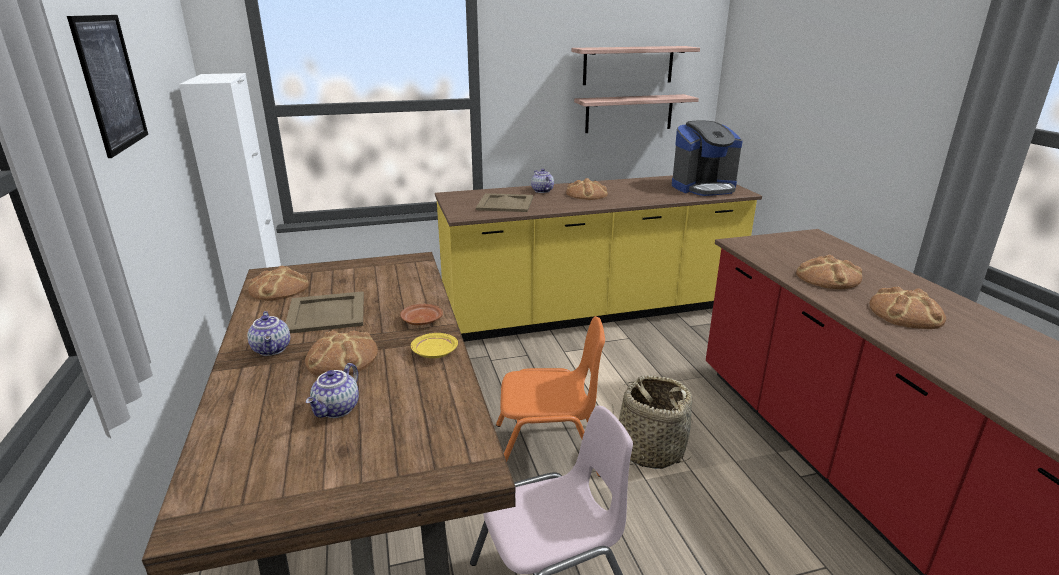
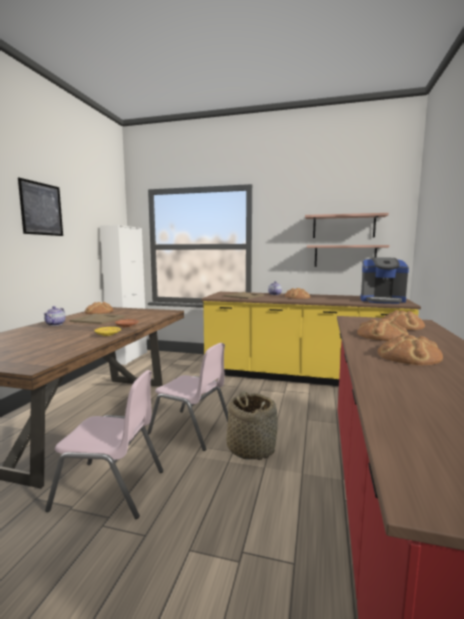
camera: 30 degrees right, 15 degrees down
bread [305,330,378,376] -> bread moved to [382,310,425,330]
teapot [306,363,359,418] -> none
orange chair [496,316,605,477] -> pink chair [147,343,228,451]

